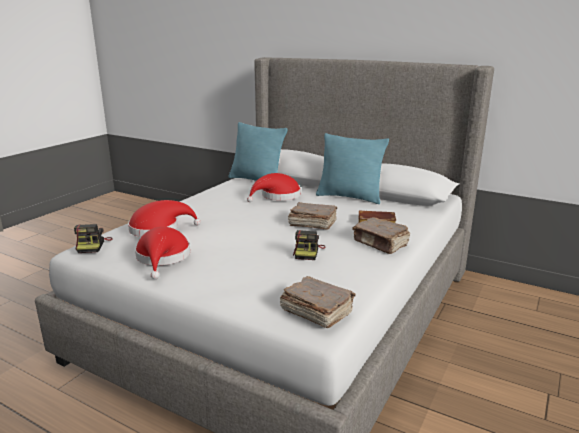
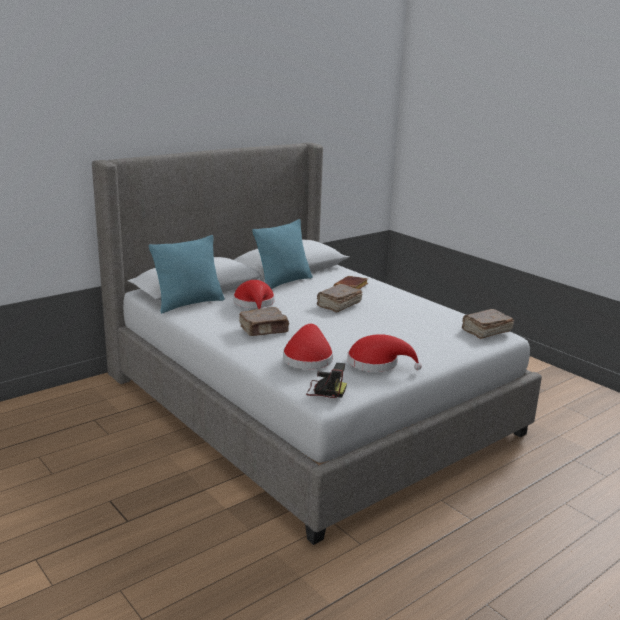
camera: 70 degrees left, 0 degrees up
camera [293,230,326,260] -> none
brown book [352,217,410,254] -> brown book moved to [239,307,289,336]

